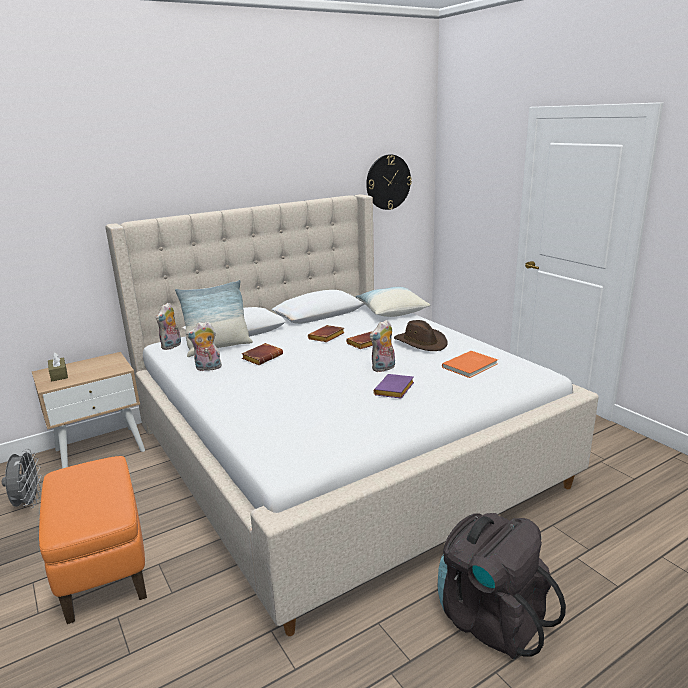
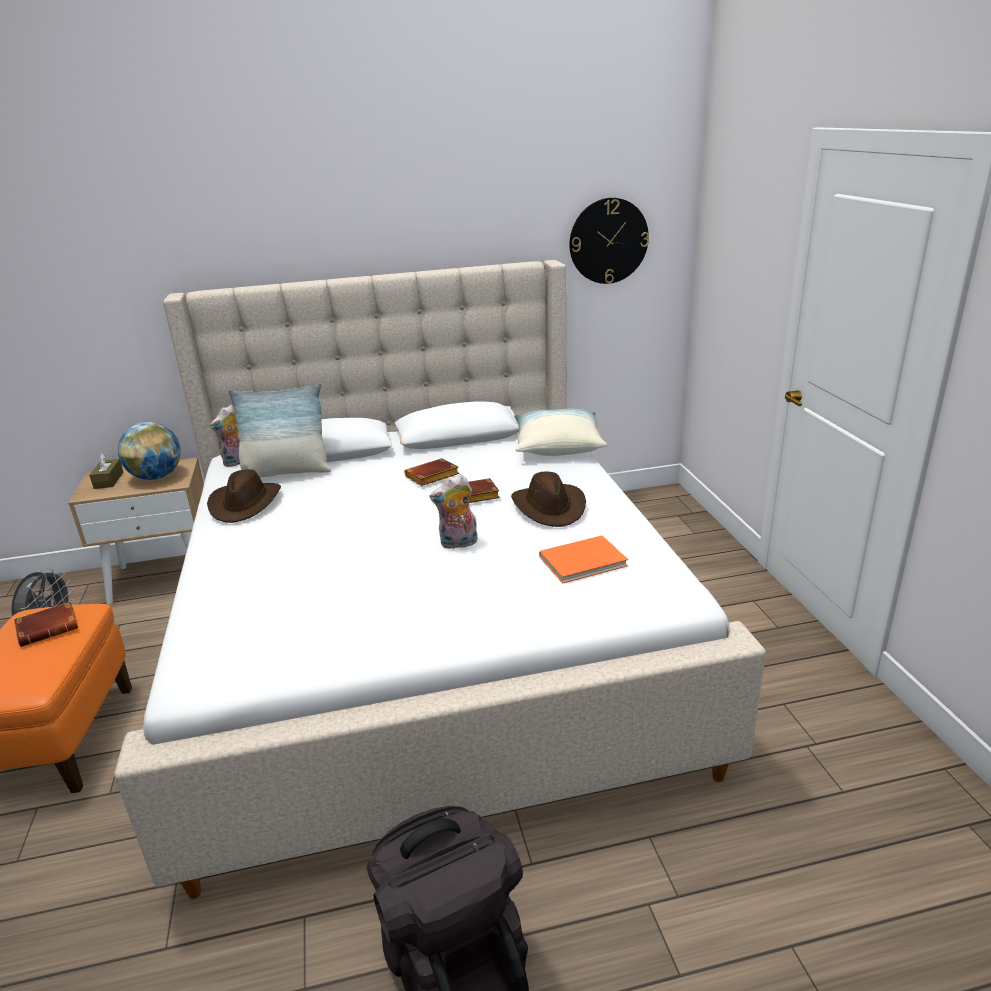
camera: 20 degrees right, 5 degrees up
plush toy [186,321,222,371] -> brown hat [207,469,281,523]
brown book [242,343,283,365] -> brown book moved to [14,602,78,647]
purple book [373,374,414,399] -> none
none -> globe [118,422,181,480]

